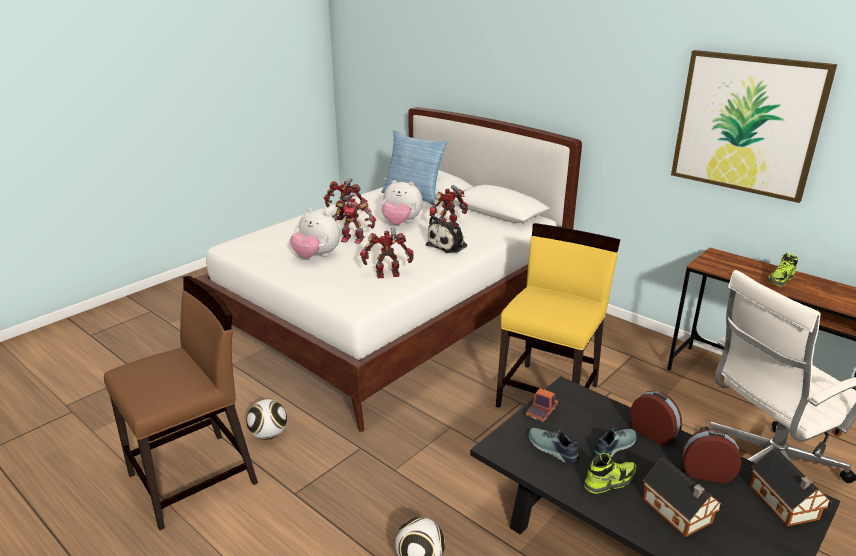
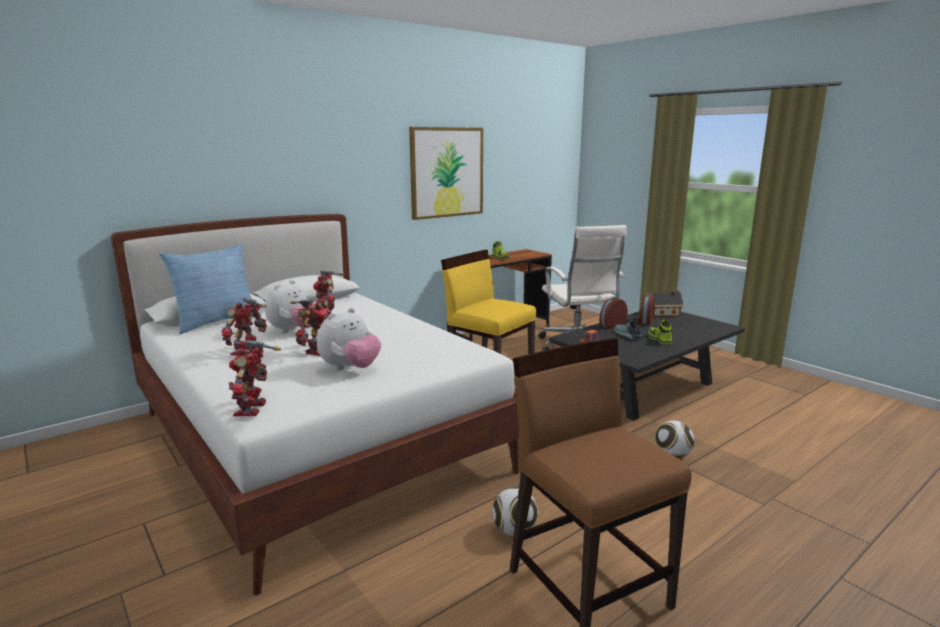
camera: 80 degrees left, 10 degrees down
toy robot [360,228,414,278] -> toy robot moved to [229,340,281,416]
plush toy [426,215,467,253] -> none
shoe [529,428,580,464] -> none
toy house [643,457,721,537] -> none

